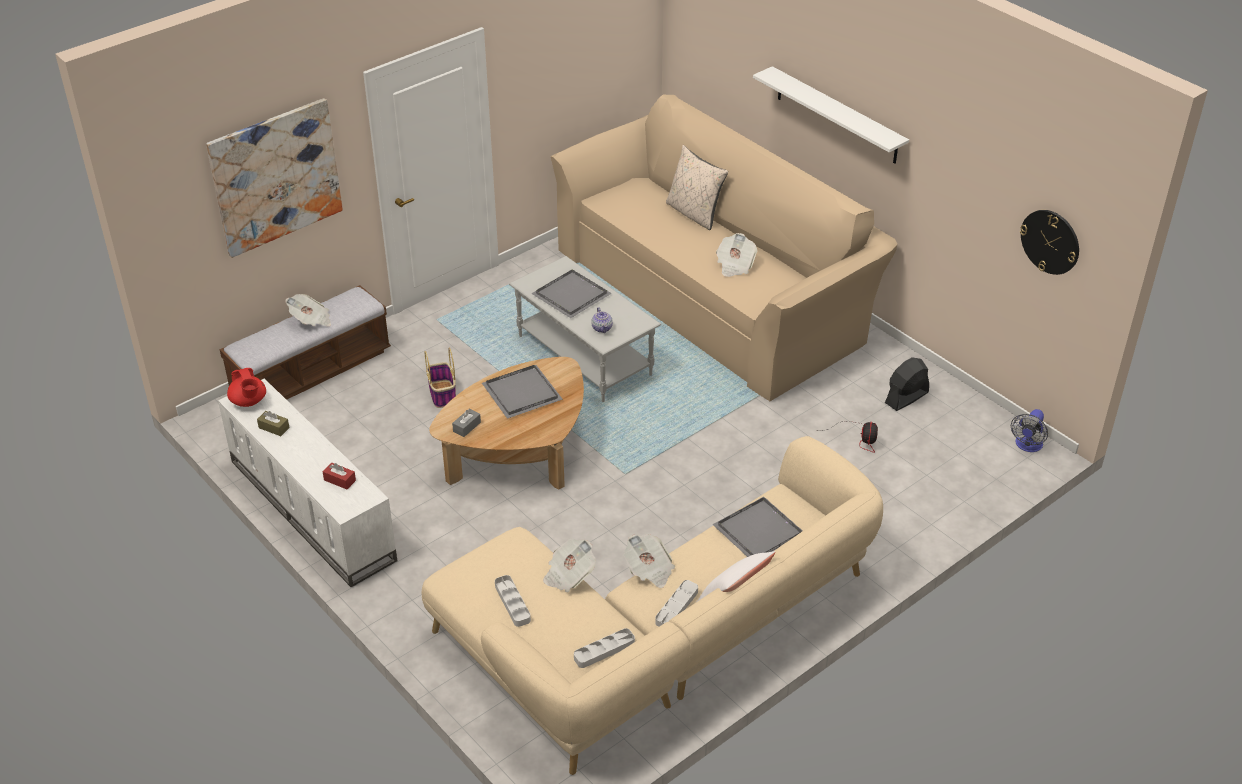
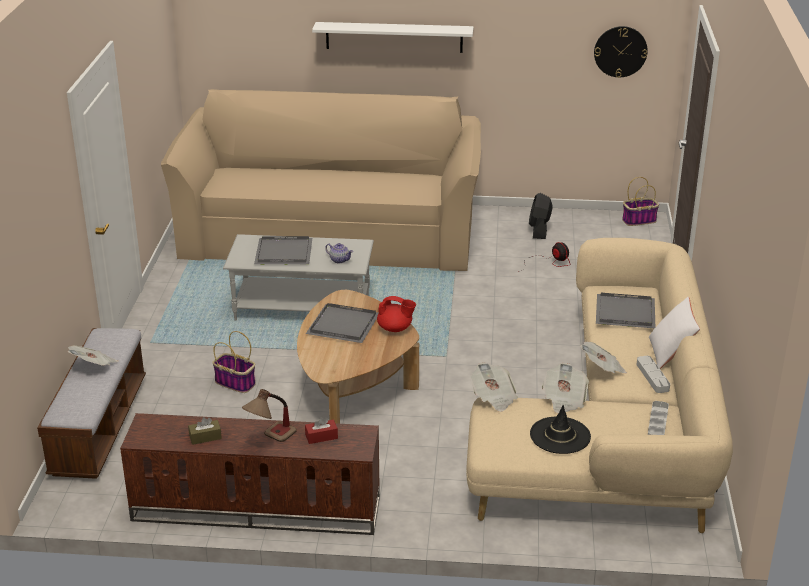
camera: 45 degrees left, 10 degrees down
picture [206,98,343,258] -> none
white tv stand [218,378,397,587] -> brown tv stand [120,413,380,535]
red teapot [227,368,266,407] -> red teapot moved to [377,296,416,332]
grey tissue box [452,409,481,437] -> none
grey tray [495,575,531,627] -> black hat [530,405,591,454]
beige pillow [666,145,728,230] -> none
newspaper [716,233,757,277] -> newspaper moved to [470,362,518,412]
fan [1011,409,1048,452] -> basket [622,177,659,226]
none -> table lamp [242,389,297,442]

